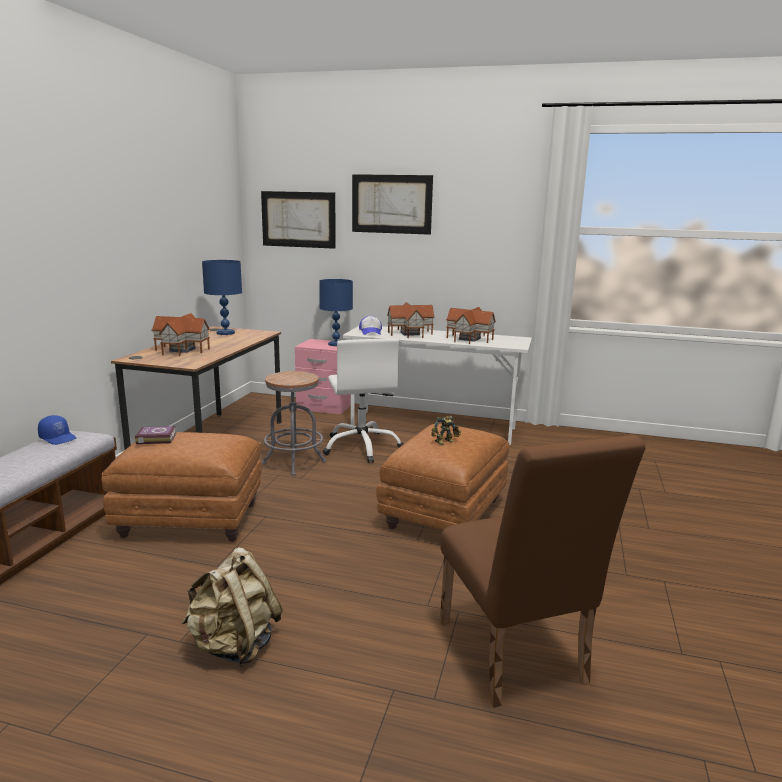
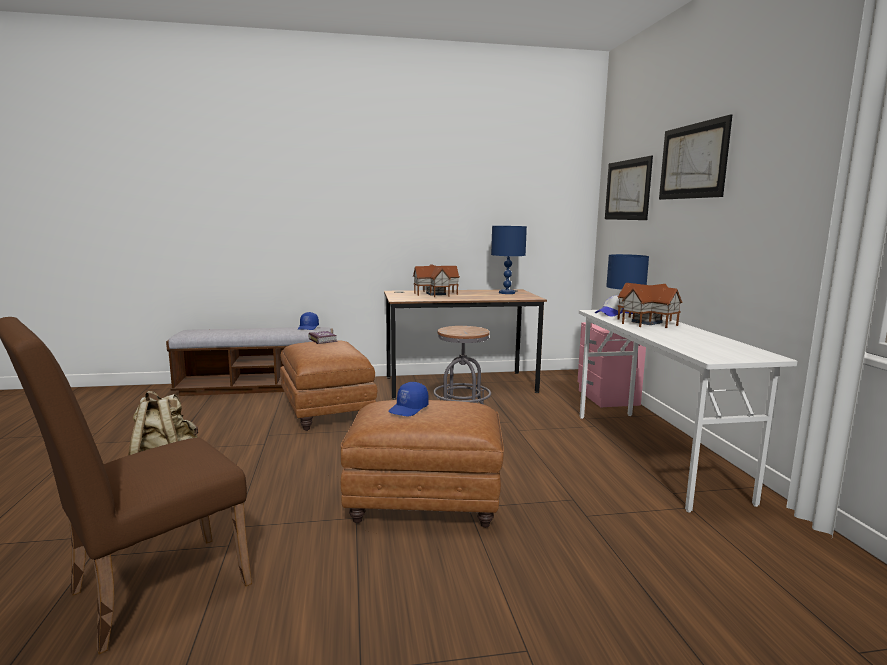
camera: 65 degrees right, 5 degrees down
white office chair [323,339,404,463] -> none
toy robot [431,416,461,445] -> blue cap [388,382,429,416]
toy house [446,307,496,344] -> none

